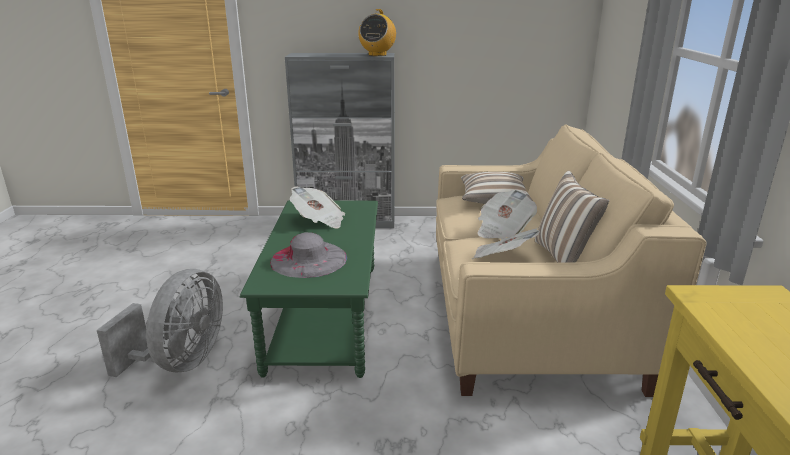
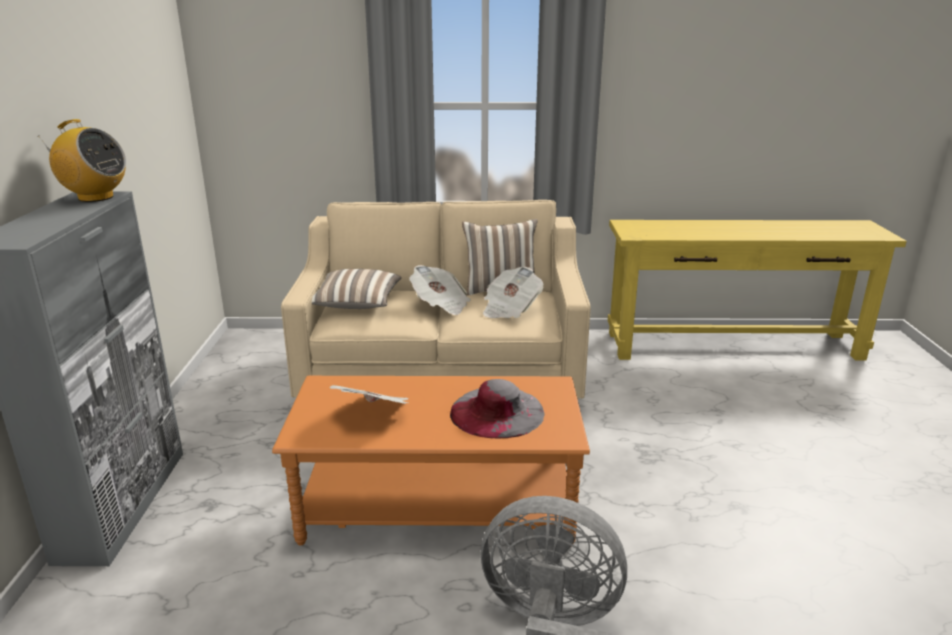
camera: 90 degrees left, 0 degrees up
green coffee table [240,200,378,378] -> orange coffee table [272,376,590,546]

